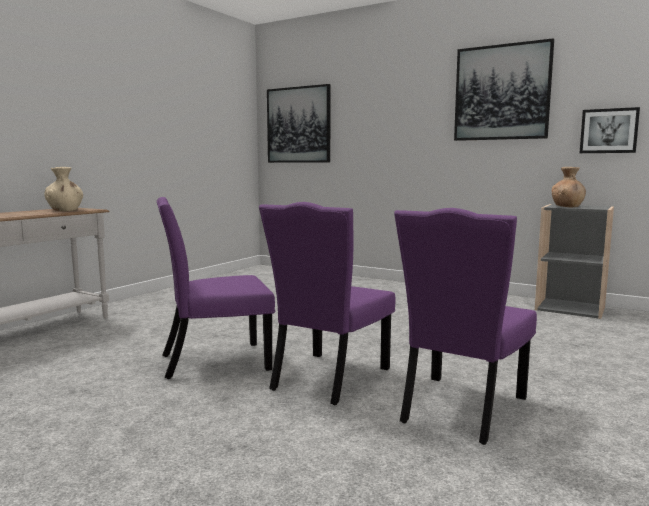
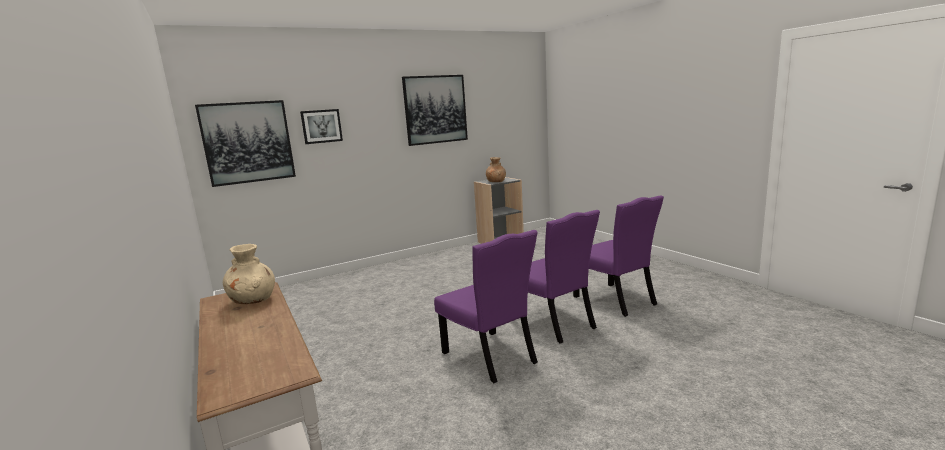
camera: 60 degrees left, 5 degrees up
purple chair [156,197,275,379] -> purple chair turned 45 degrees counterclockwise [434,230,538,383]
picture [580,107,640,153] -> picture moved to [300,109,343,144]

